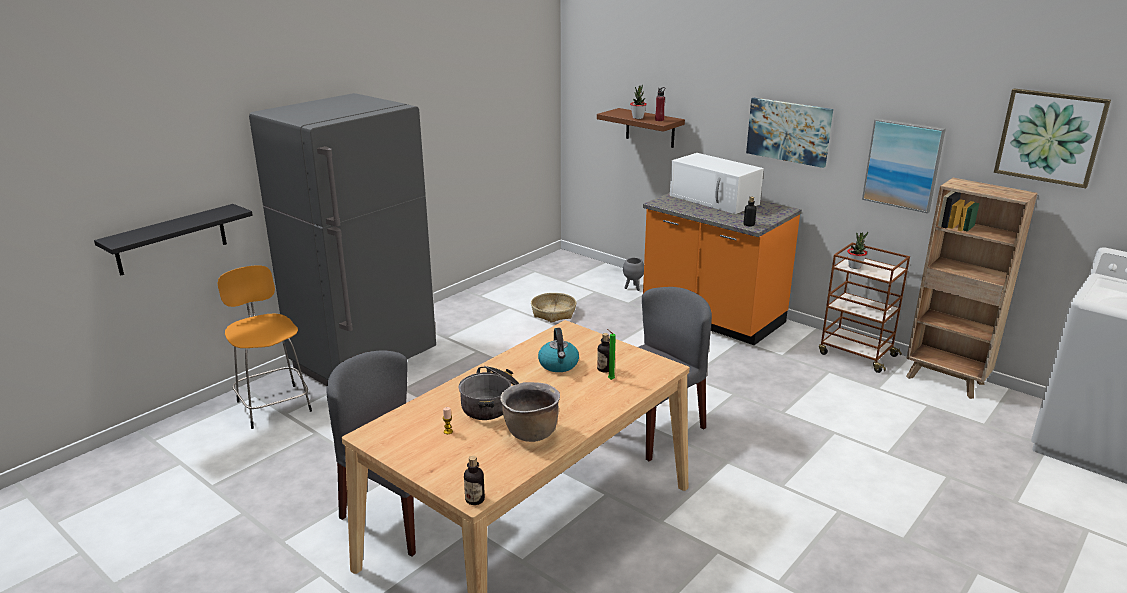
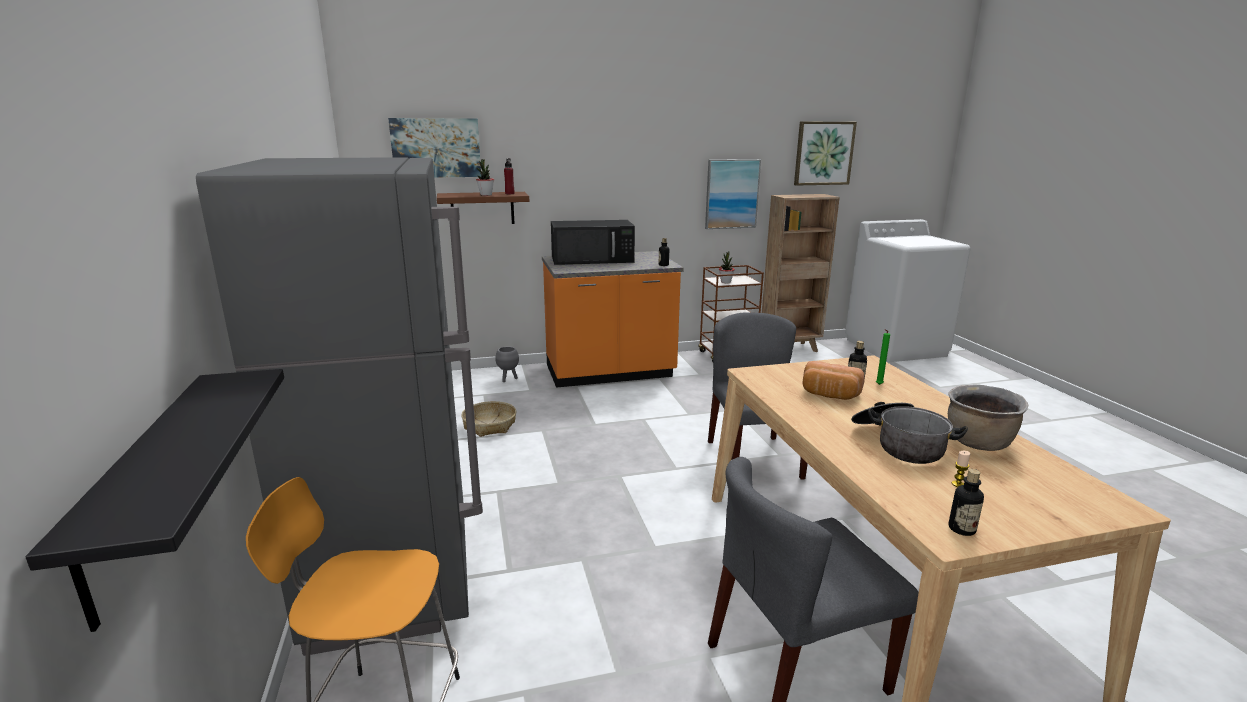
camera: 55 degrees left, 5 degrees down
bottle [464,456,485,505] -> bottle moved to [948,469,984,536]
kettle [538,328,579,372] -> bread [802,361,865,400]
white microwave [670,153,764,214] -> black microwave [551,220,635,265]
picture [746,98,833,168] -> picture moved to [388,118,481,178]

